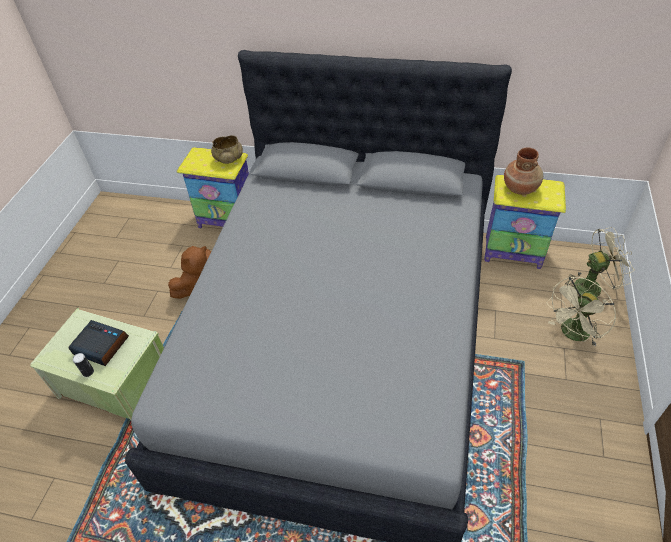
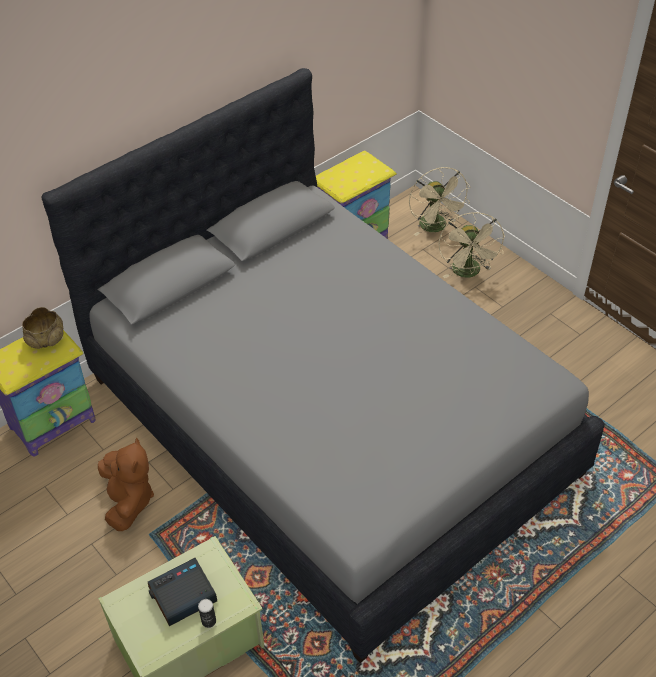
camera: 55 degrees left, 0 degrees up
brown vase [504,147,543,195] -> none
beige fan [564,227,635,303] -> beige fan turned 135 degrees clockwise [409,167,470,236]

